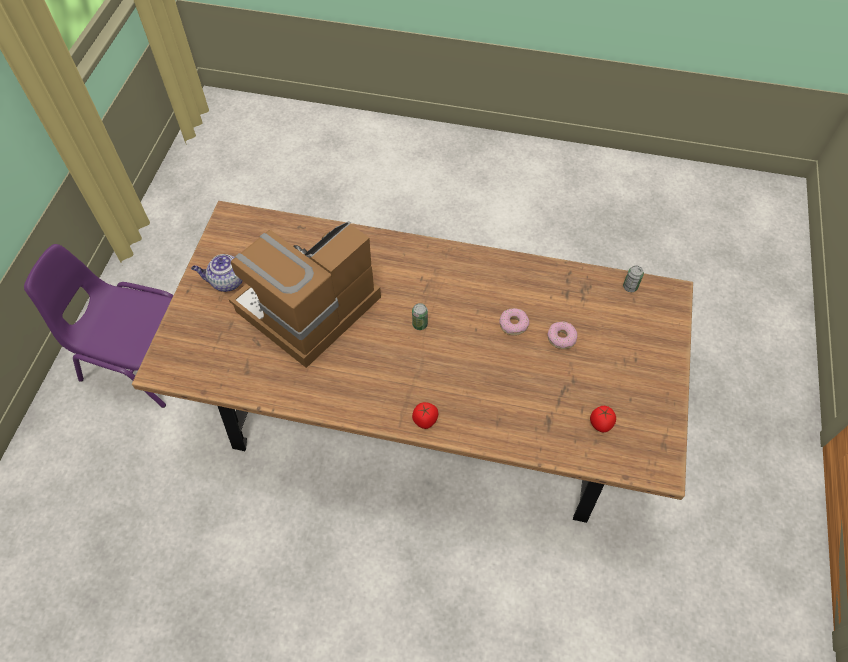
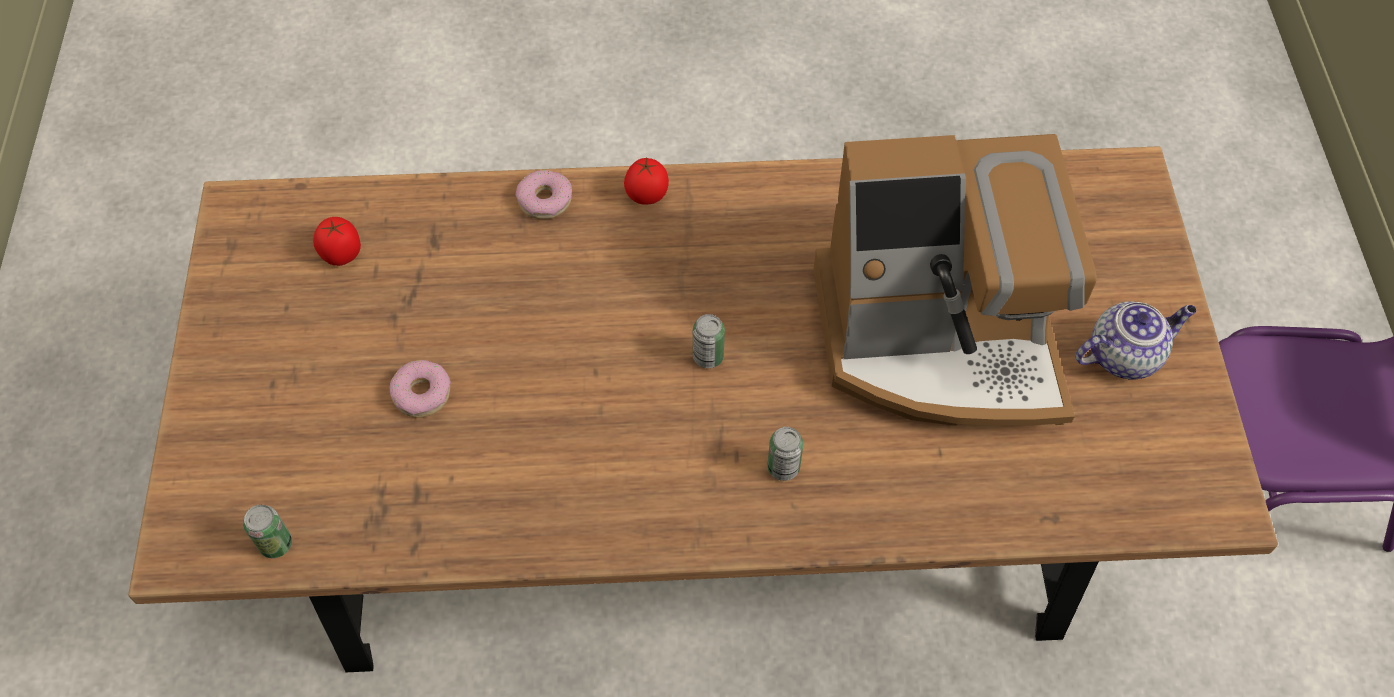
camera: 165 degrees right, 0 degrees up
coffee machine [229,221,381,368] -> coffee machine turned 60 degrees clockwise [813,134,1097,426]
donut [499,308,530,336] -> donut moved to [516,170,572,219]
none -> can [767,427,803,481]

